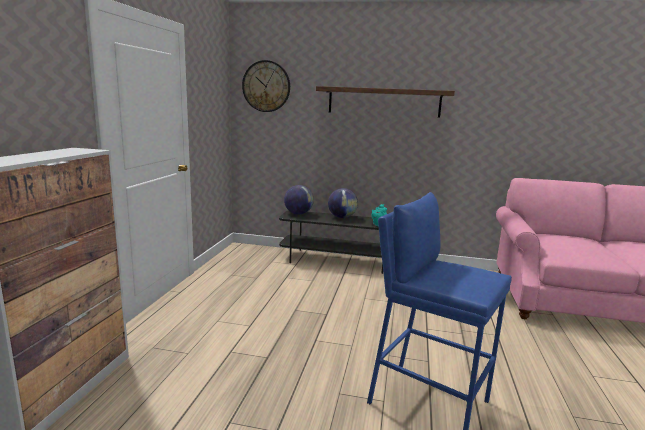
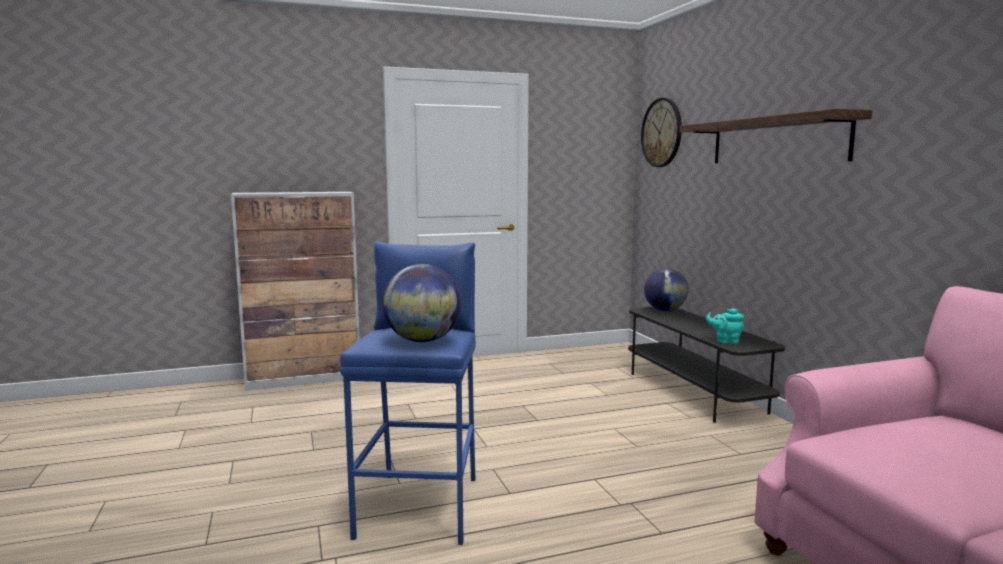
camera: 60 degrees right, 5 degrees down
globe [328,188,358,218] -> globe moved to [382,264,461,342]

